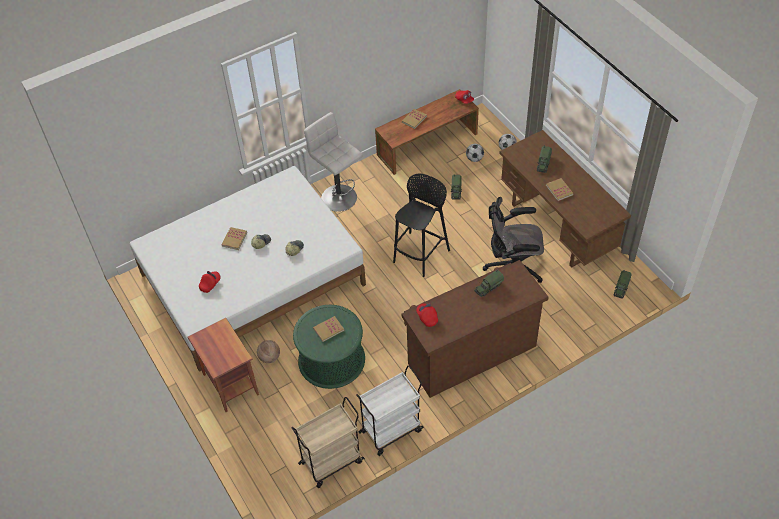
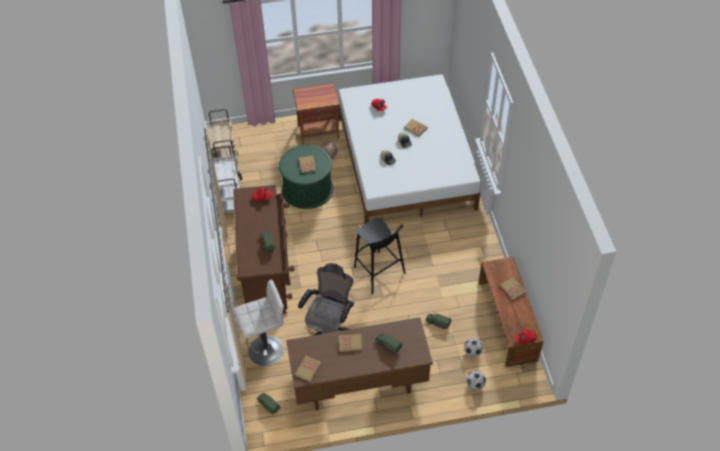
camera: 110 degrees right, 0 degrees up
white stool [304,112,363,212] -> white stool moved to [233,279,284,366]
none -> book [295,356,321,382]

